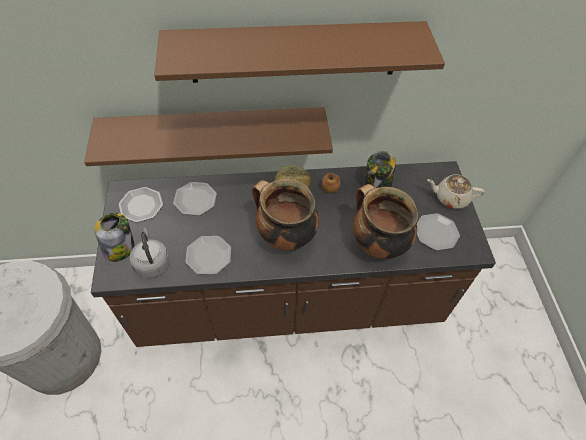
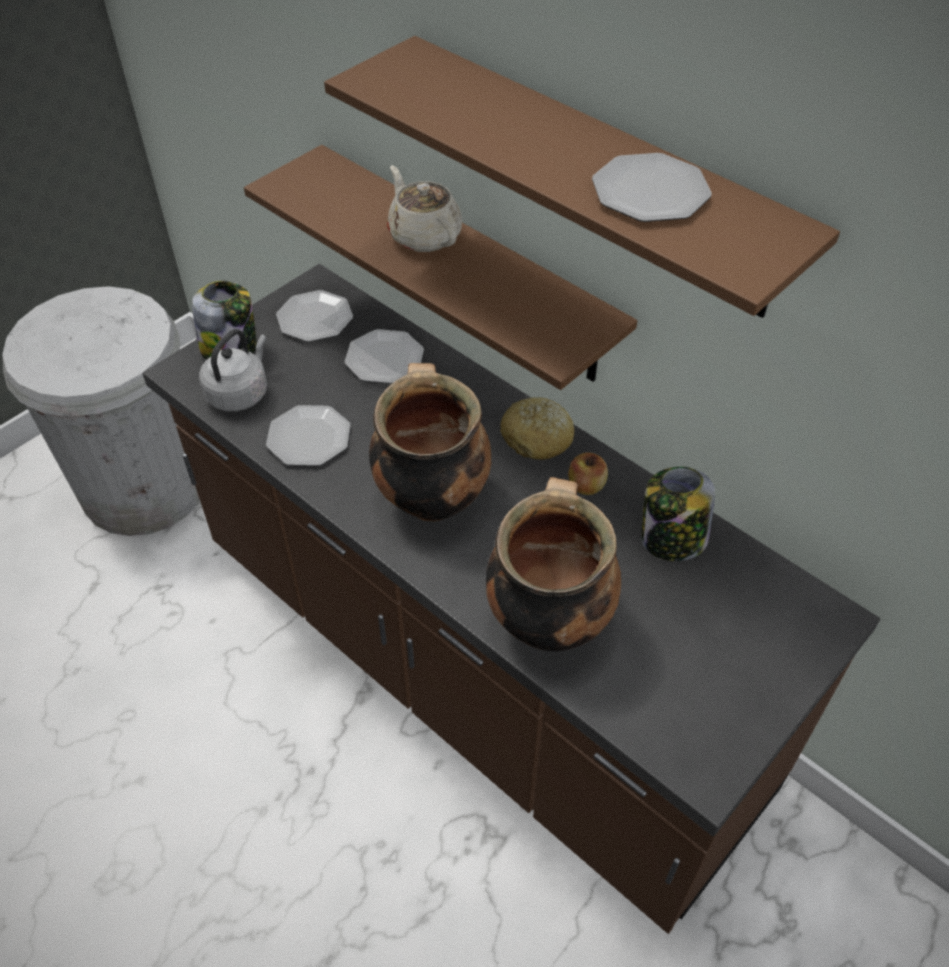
camera: 50 degrees right, 5 degrees down
plate [417,213,460,250] -> plate moved to [592,153,712,222]
beige teapot [427,174,485,209] -> beige teapot moved to [387,166,462,252]

